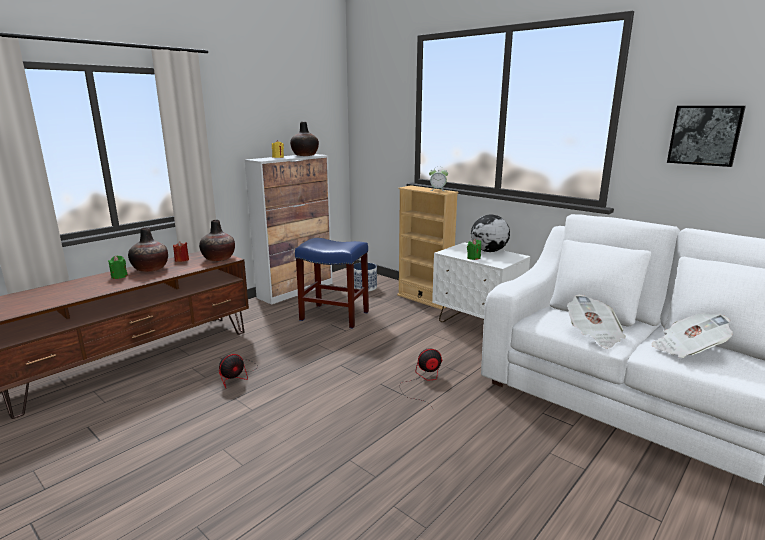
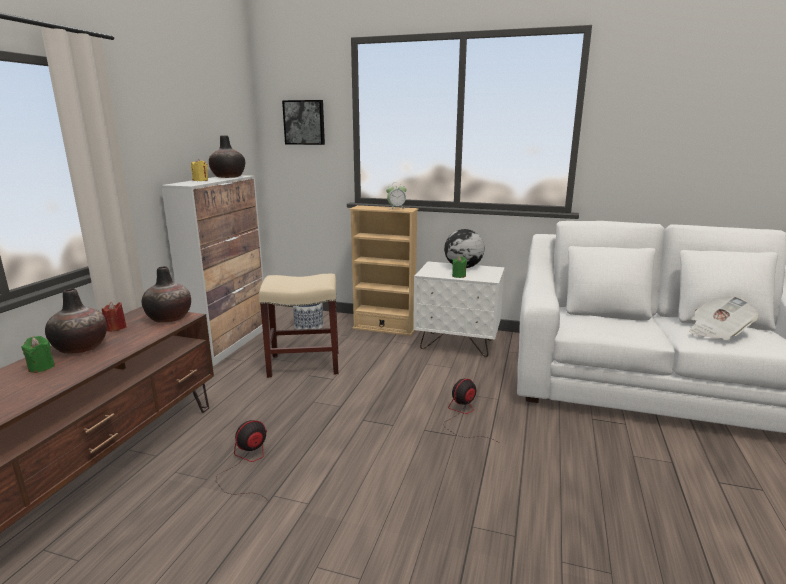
camera: 25 degrees left, 0 degrees up
fan [219,354,258,388] -> fan turned 150 degrees counterclockwise [217,420,270,503]
blue stool [295,238,369,329] -> beige stool [259,274,339,378]
newspaper [567,295,626,349] -> none
picture [667,106,746,167] -> picture moved to [282,100,325,145]

